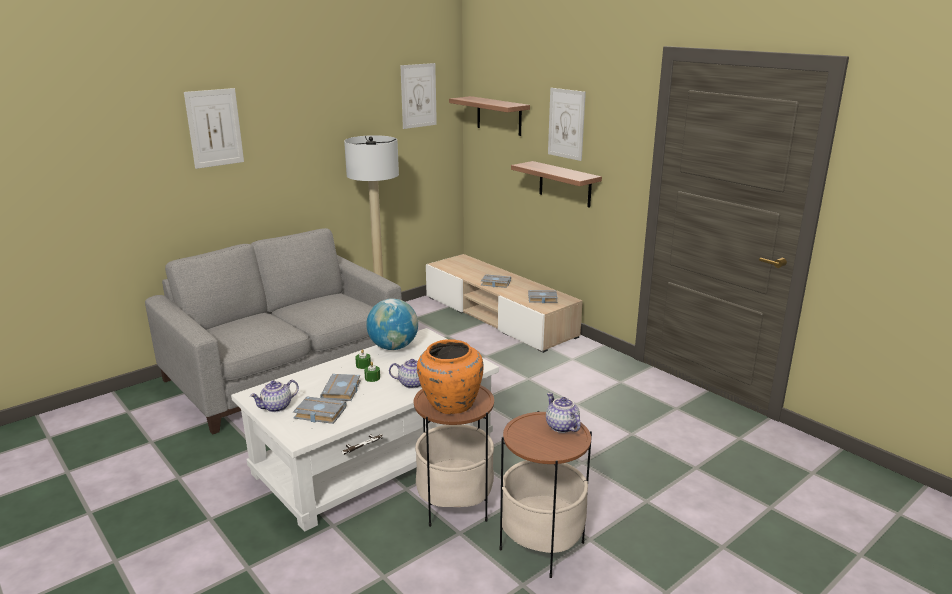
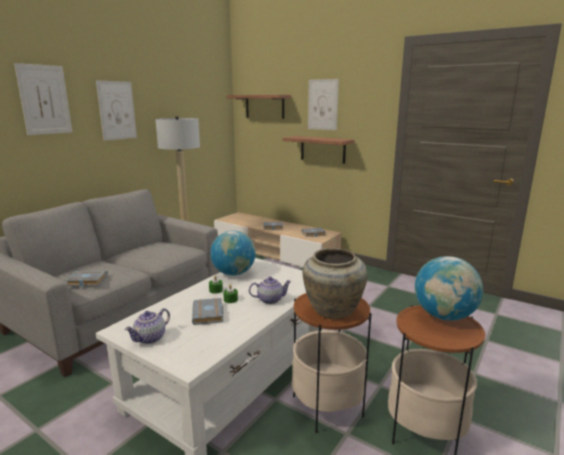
camera: 15 degrees left, 5 degrees down
grey book [293,396,346,424] -> grey book moved to [64,271,108,287]
picture [400,63,437,129] -> picture moved to [96,80,137,141]
orange vase [417,339,483,414] -> beige vase [303,248,367,319]
teapot [546,393,581,433] -> globe [415,256,483,321]

